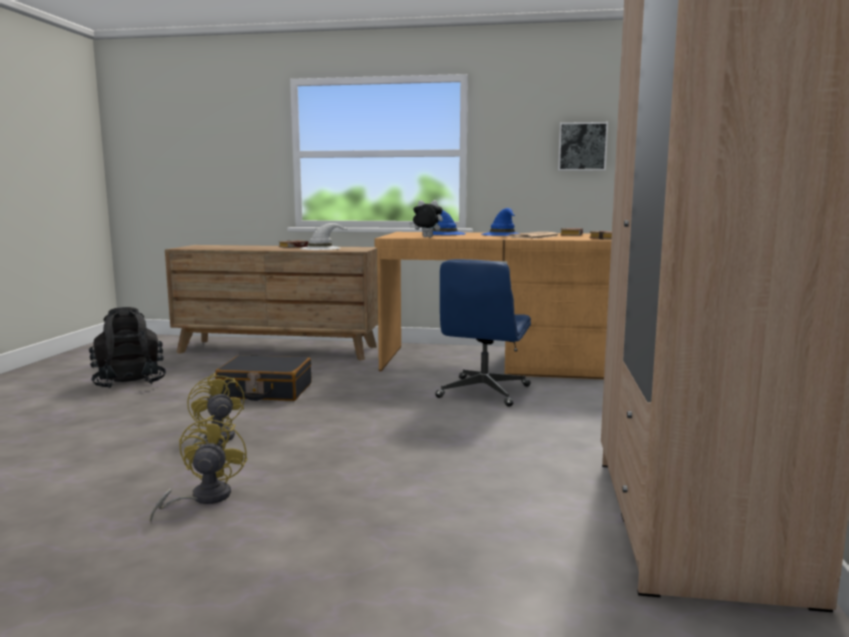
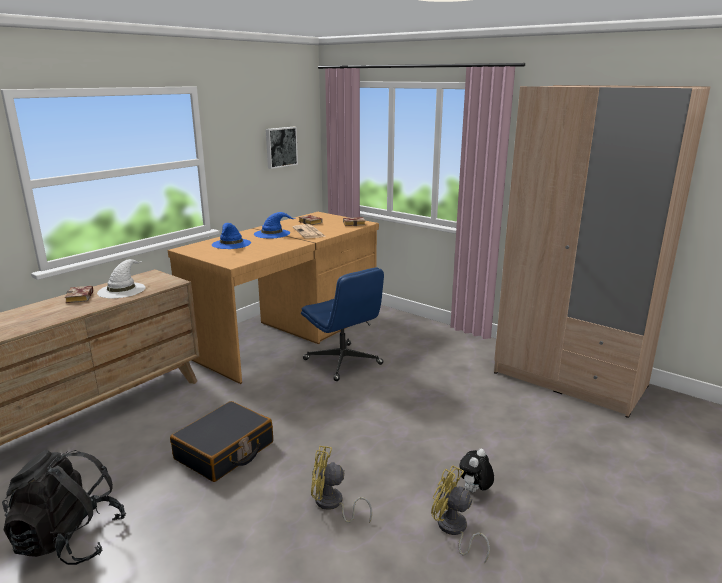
camera: 60 degrees left, 10 degrees up
plush toy [409,200,443,237] -> plush toy moved to [459,449,494,492]

